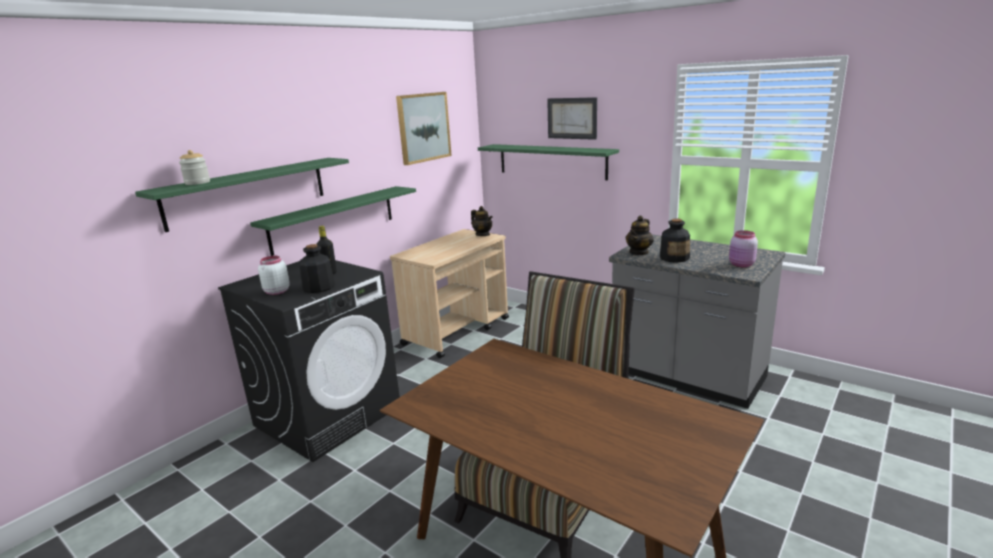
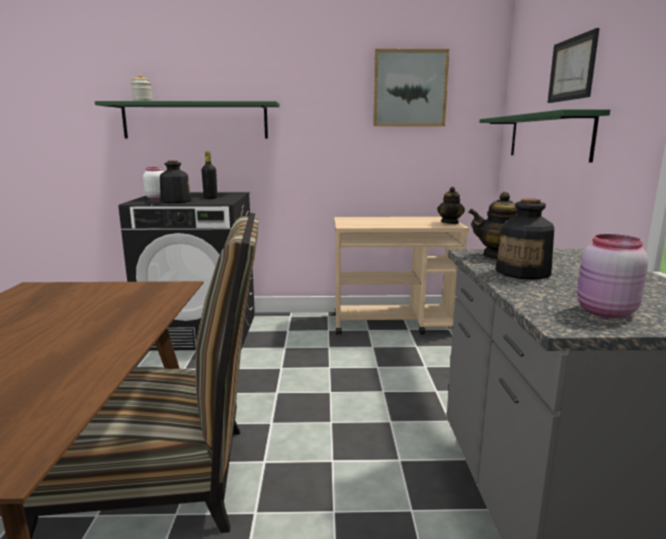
camera: 50 degrees right, 5 degrees down
green shelf [250,186,416,256] -> none

